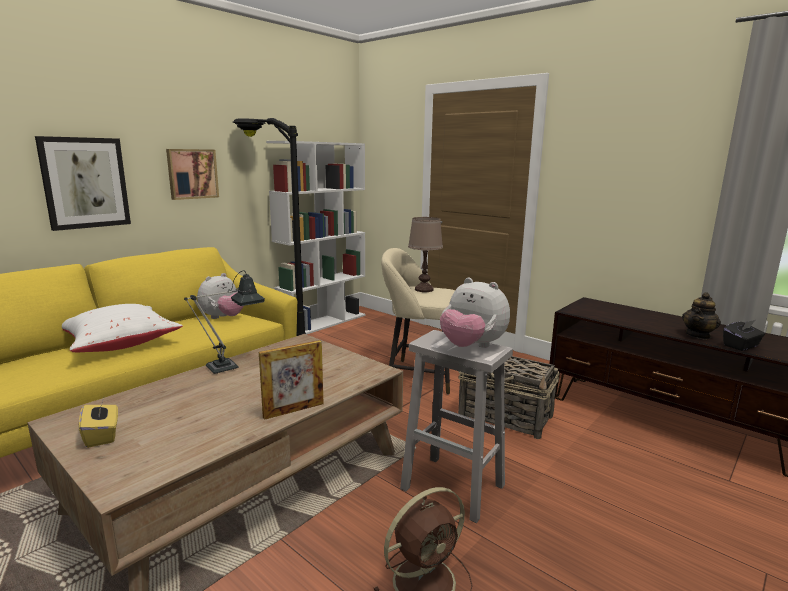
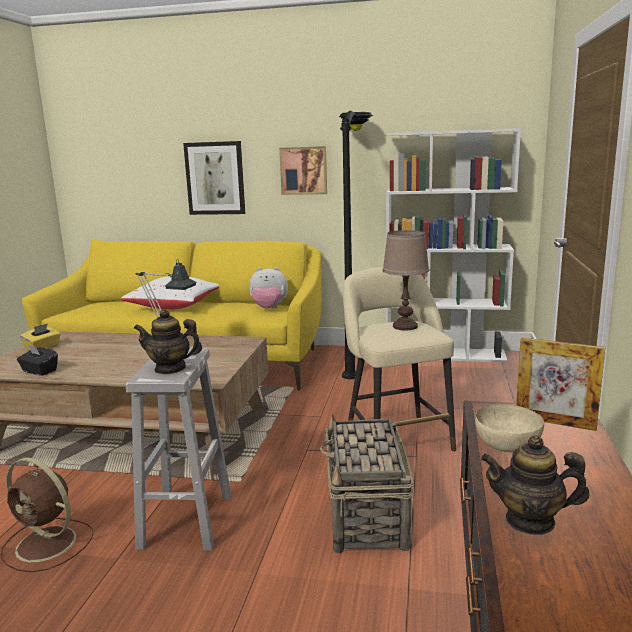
camera: 60 degrees right, 0 degrees up
picture frame [259,340,323,420] -> picture frame moved to [516,337,605,431]
plush toy [440,278,510,348] -> teapot [134,309,202,374]
black tissue box [723,320,765,351] -> black tissue box moved to [17,345,58,376]
none -> beige bowl [475,404,544,453]

